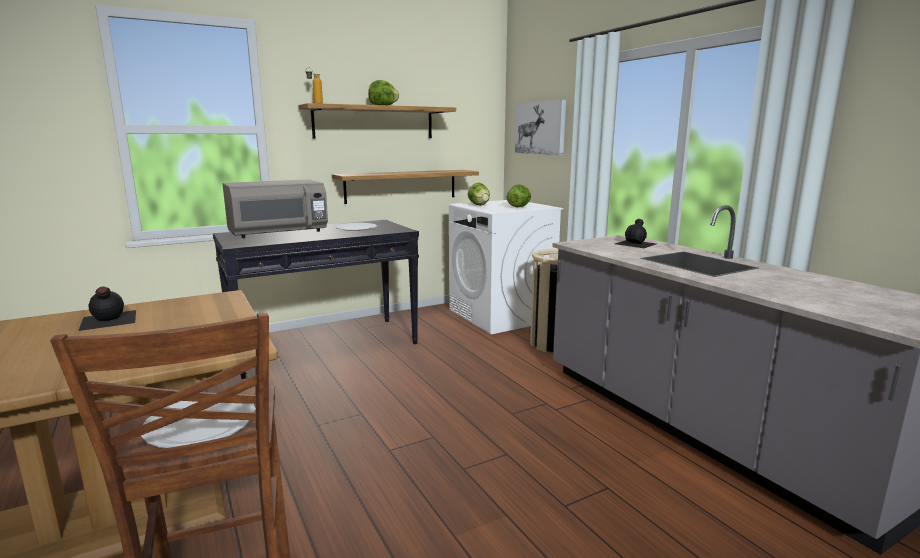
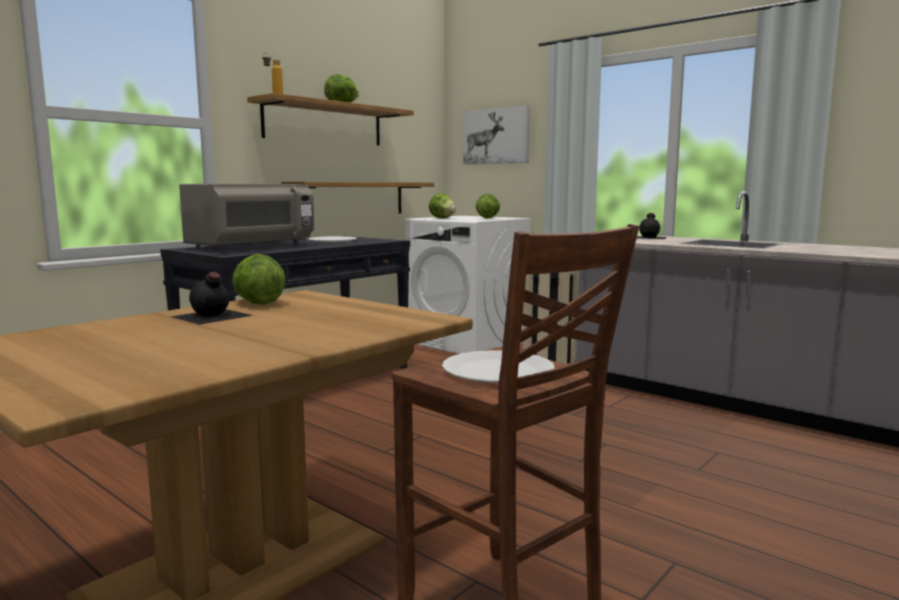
camera: 20 degrees left, 5 degrees down
none -> lettuce [232,254,286,305]

